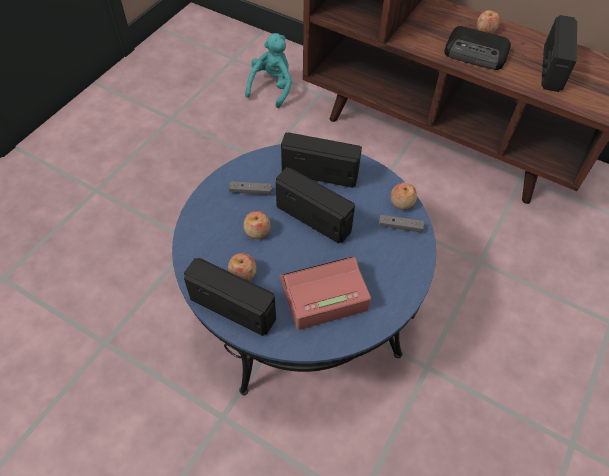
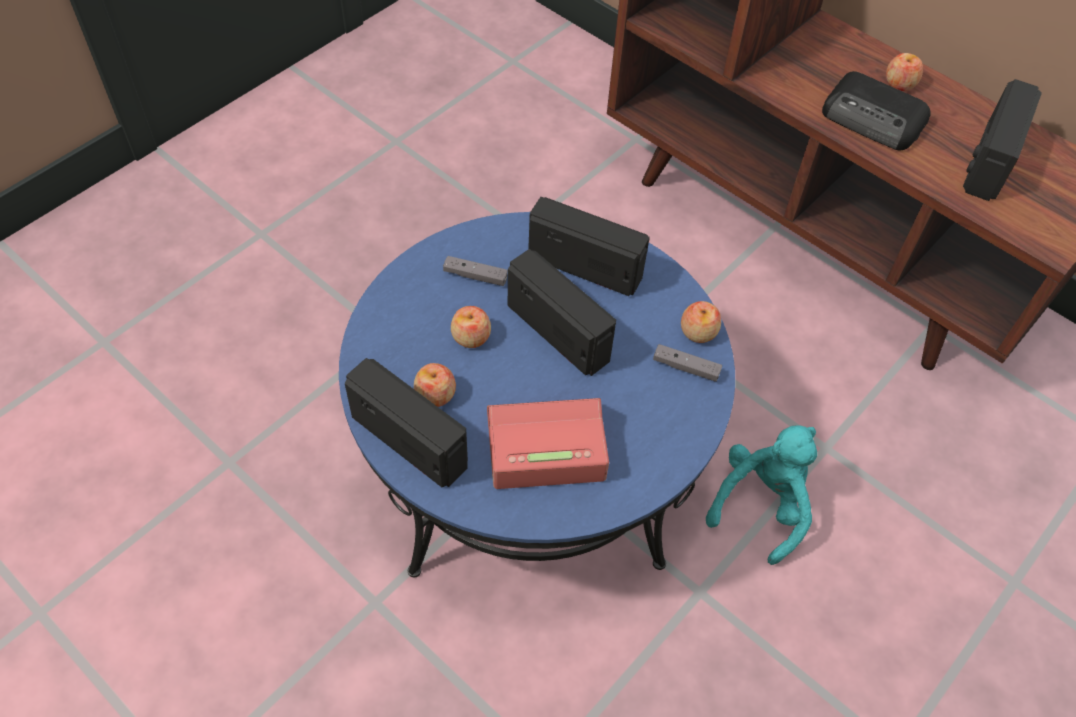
camera: 10 degrees right, 0 degrees up
turquoise plush toy [245,33,292,108] -> turquoise plush toy moved to [706,425,817,565]

